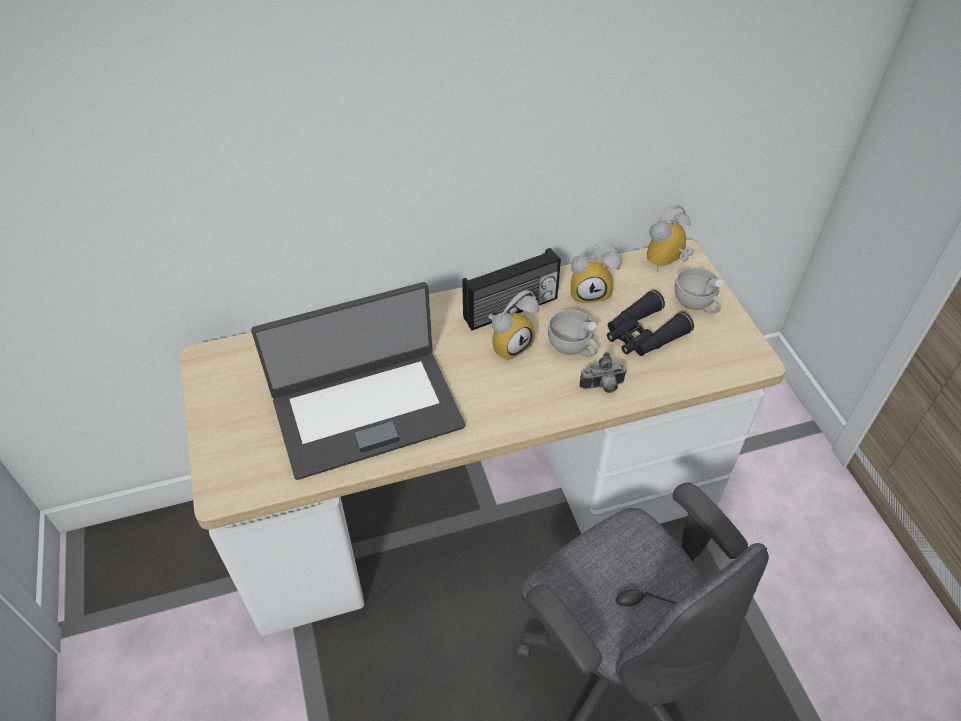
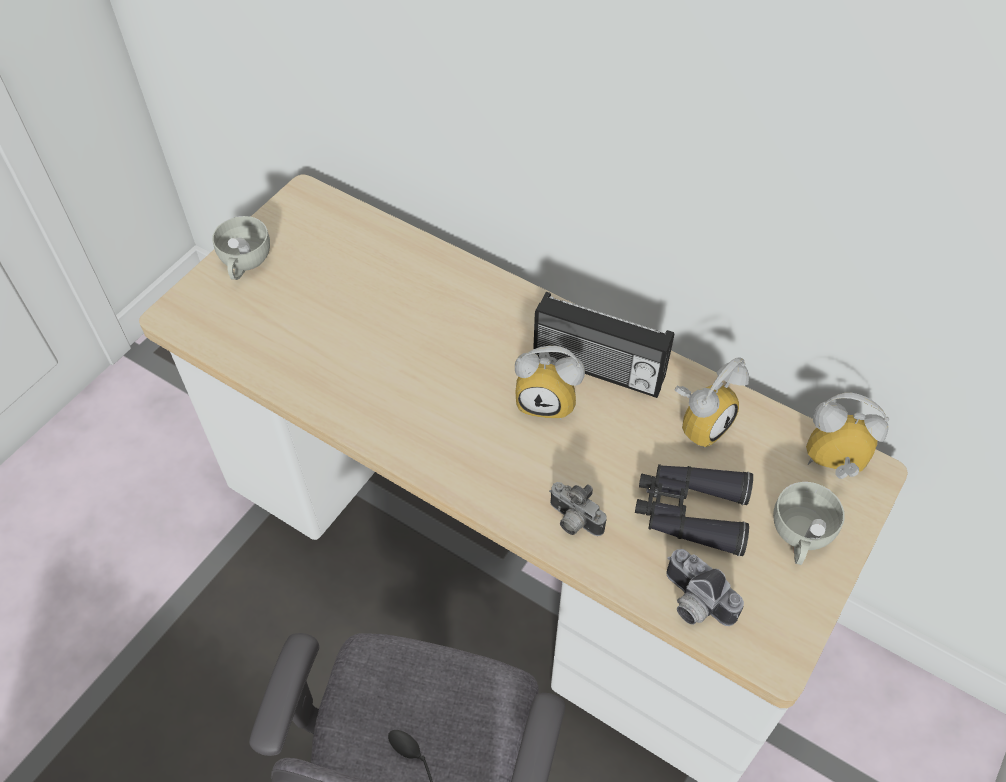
camera: 50 degrees right, 5 degrees up
laptop [251,282,465,480] -> none
white cup [548,310,598,357] -> white cup moved to [212,216,270,280]
alarm clock [571,242,622,304] -> alarm clock turned 90 degrees counterclockwise [675,357,749,448]
none -> camera [666,549,744,626]

